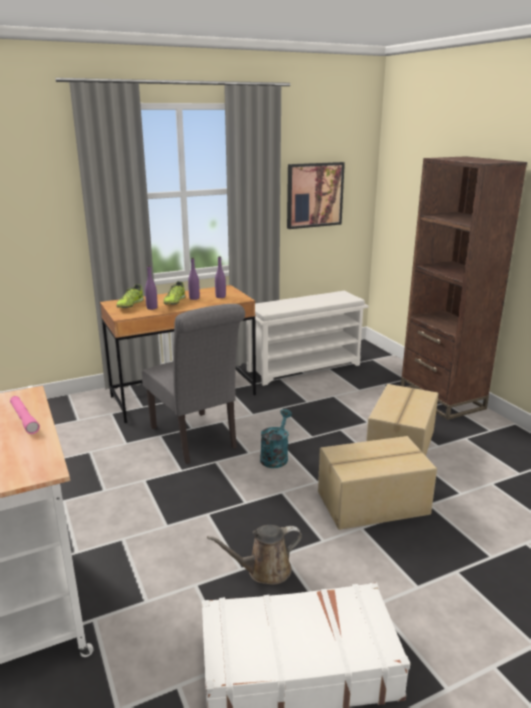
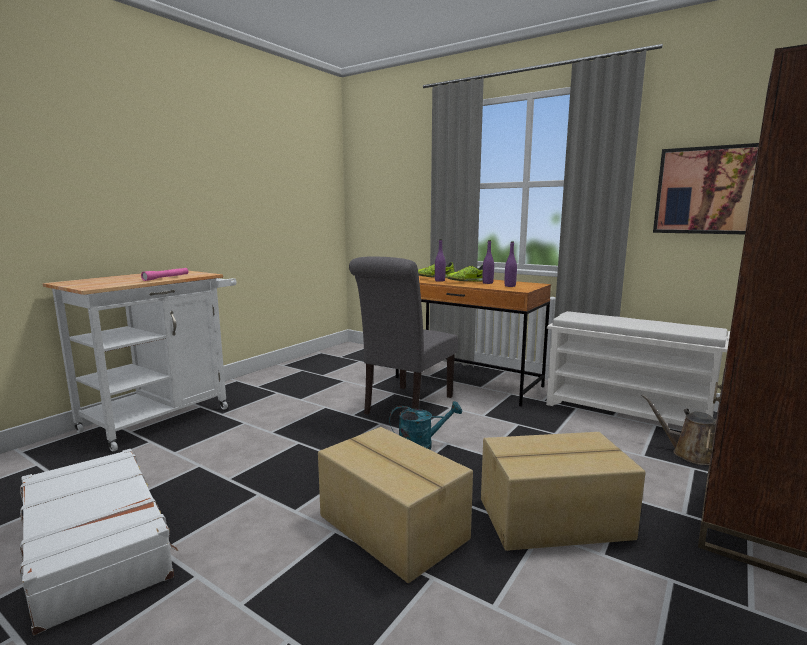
camera: 60 degrees right, 10 degrees down
brown watering can [207,525,302,585] -> brown watering can moved to [642,395,716,465]

